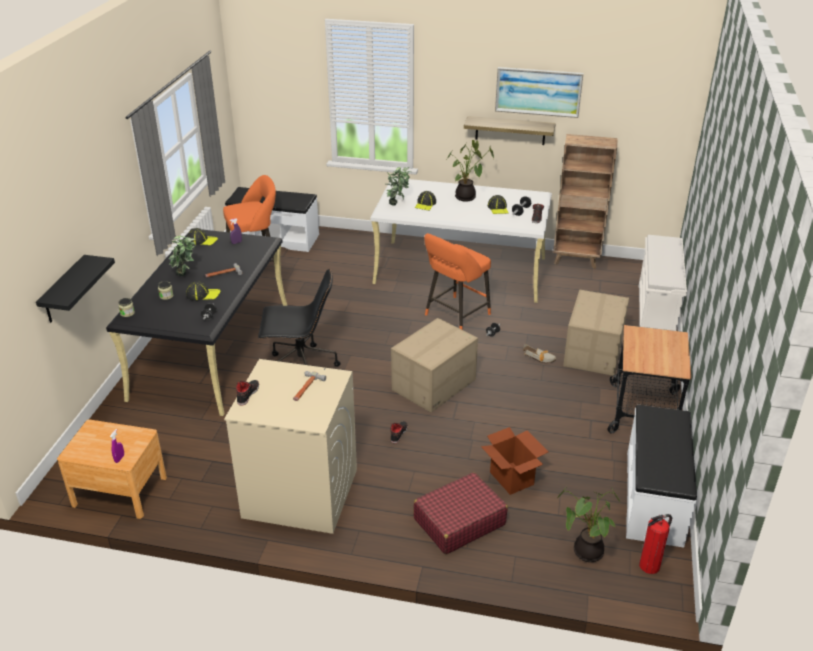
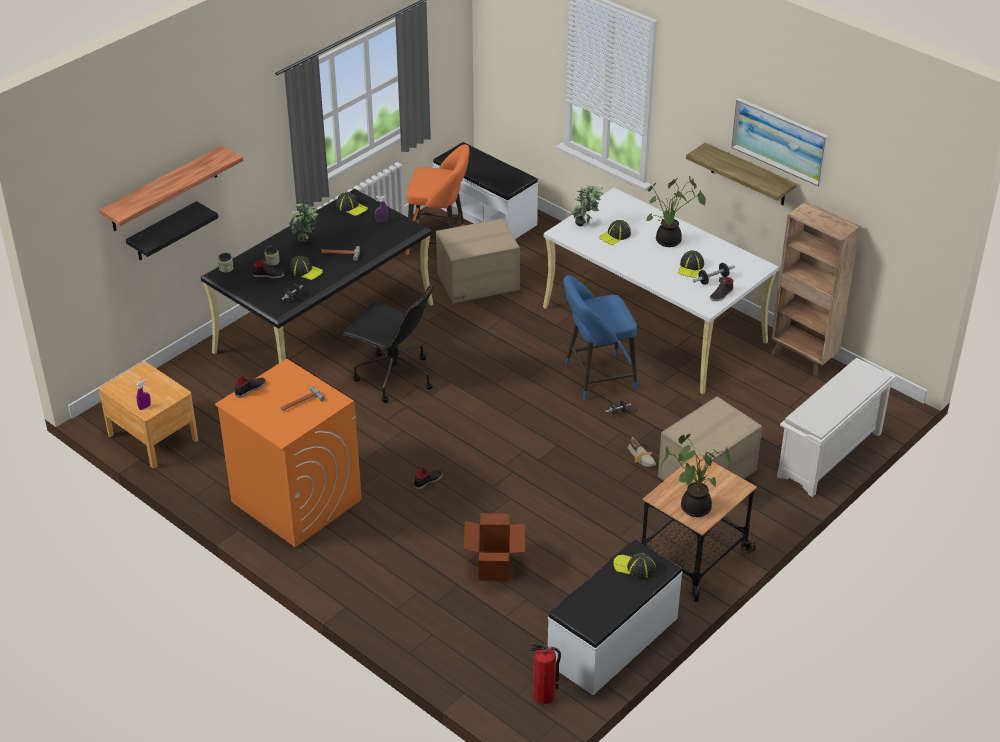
camera: 30 degrees right, 5 degrees up
beige washing machine [224,359,357,534] -> orange washing machine [215,359,362,547]
cardboard box [391,318,478,412] -> cardboard box moved to [436,218,520,303]
red suitcase [413,472,508,554] -> none
orange stool [424,233,491,330] -> blue stool [563,275,637,400]
potted plant [557,488,620,562] -> potted plant moved to [661,434,731,517]
none -> shelf [99,146,243,231]
none -> black shoe [252,258,284,279]
none -> cap [613,553,656,579]

